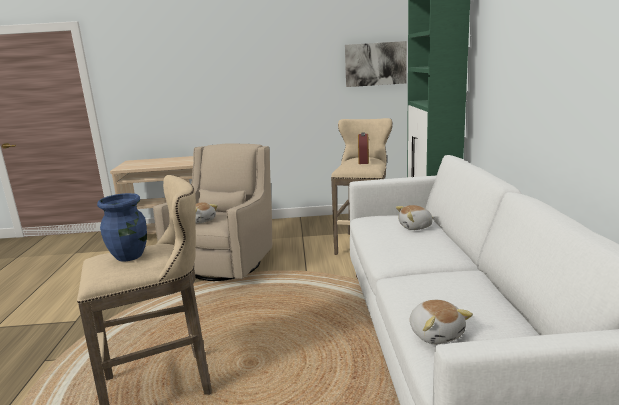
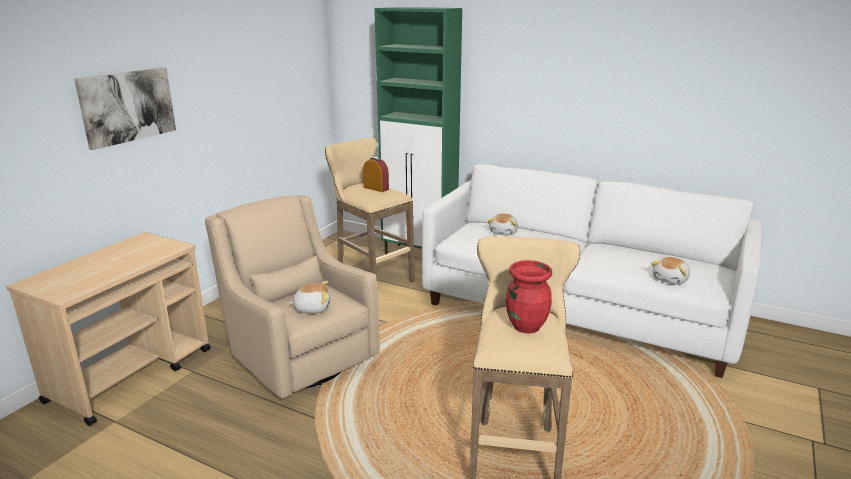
camera: 60 degrees left, 5 degrees up
blue vase [97,193,147,262] -> red vase [506,260,552,334]
picture [345,41,407,87] -> picture moved to [74,67,176,150]
plush toy [410,300,473,344] -> plush toy turned 120 degrees clockwise [651,257,690,285]

